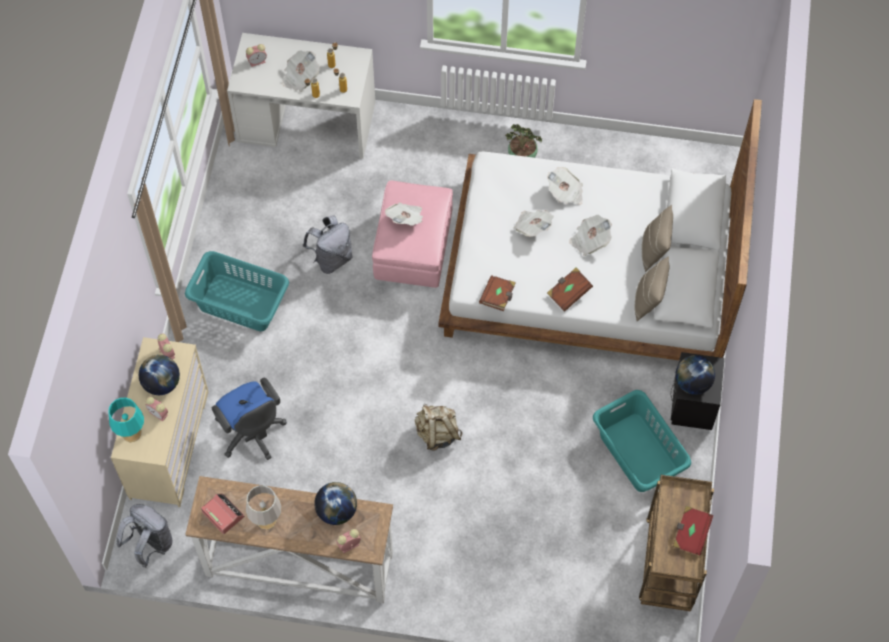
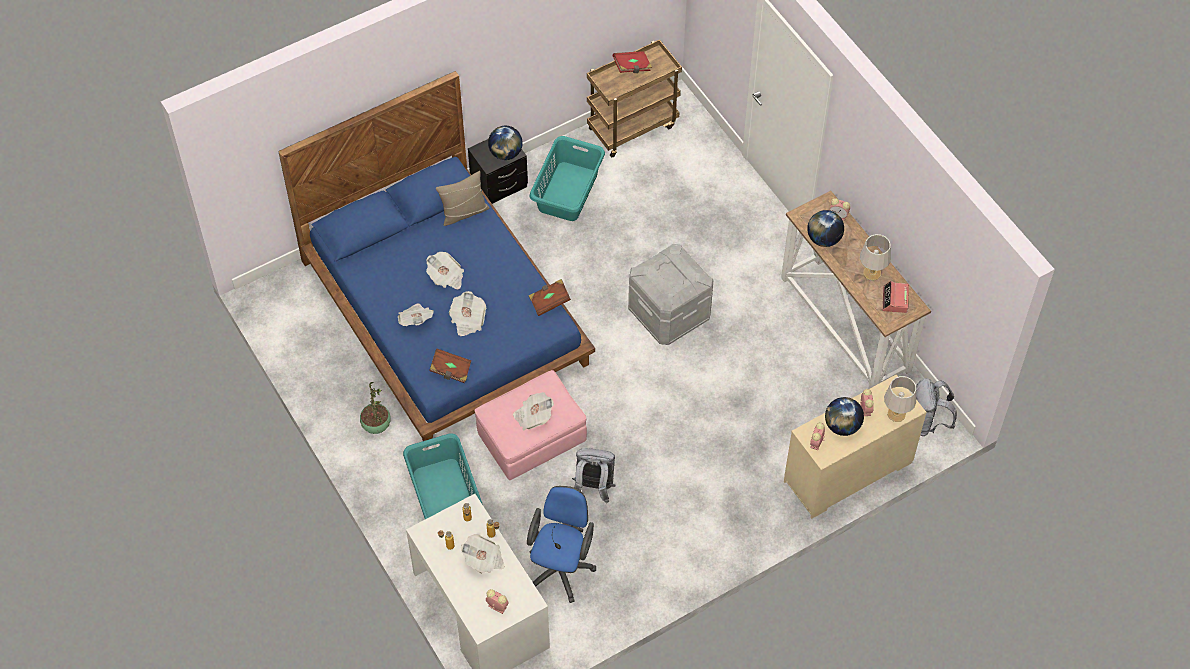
camera: 130 degrees left, 5 degrees down
turquoise table lamp [109,398,144,443] -> grey table lamp [884,376,916,422]
turquoise laundry basket [185,251,289,331] -> turquoise laundry basket moved to [403,433,483,519]
blue office chair [212,377,287,460] -> blue office chair moved to [527,486,596,603]
beige backpack [415,405,463,451] -> grey storage box [628,244,714,345]
white bed [438,99,762,360] -> blue bed [278,71,595,441]
brown book [547,267,593,312] -> brown book moved to [429,348,472,383]
beige pillow [642,205,673,272] -> none

